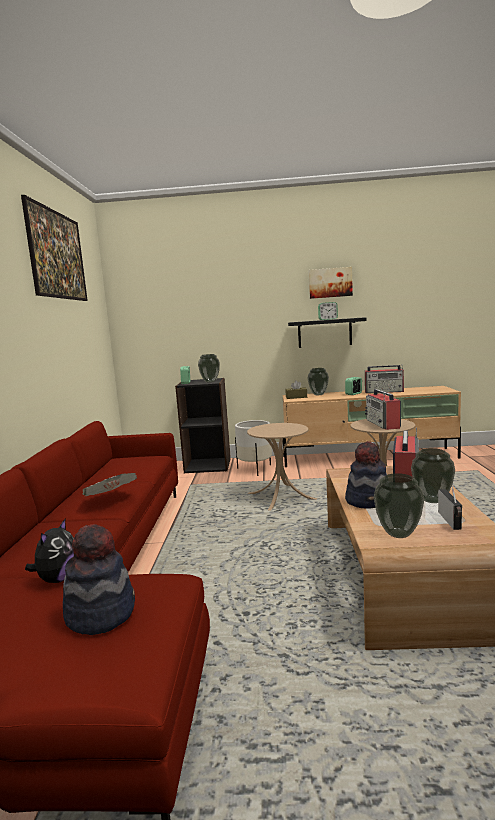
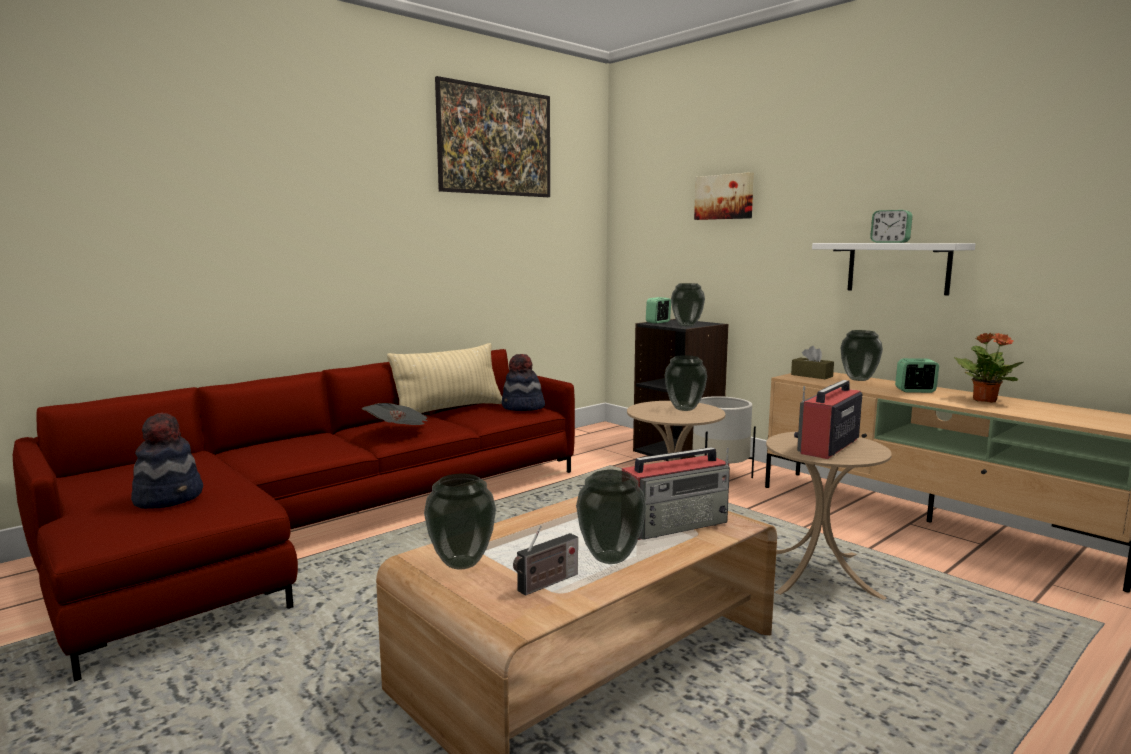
camera: 45 degrees right, 0 degrees up
plush toy [25,519,74,583] -> none
black shelf [288,317,367,348] -> white shelf [812,243,975,296]
picture [309,267,353,299] -> picture moved to [694,172,754,220]
hat [345,441,387,508] -> hat moved to [502,354,545,411]
radio [365,365,404,393] -> potted plant [954,333,1024,403]
none -> beige pillow [387,343,502,413]
none -> vase [665,355,707,411]

